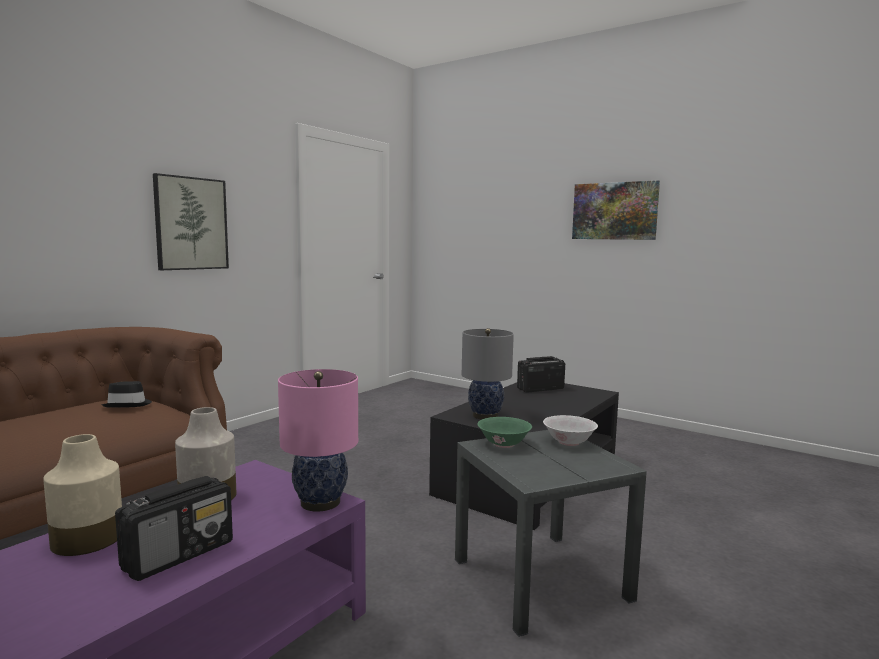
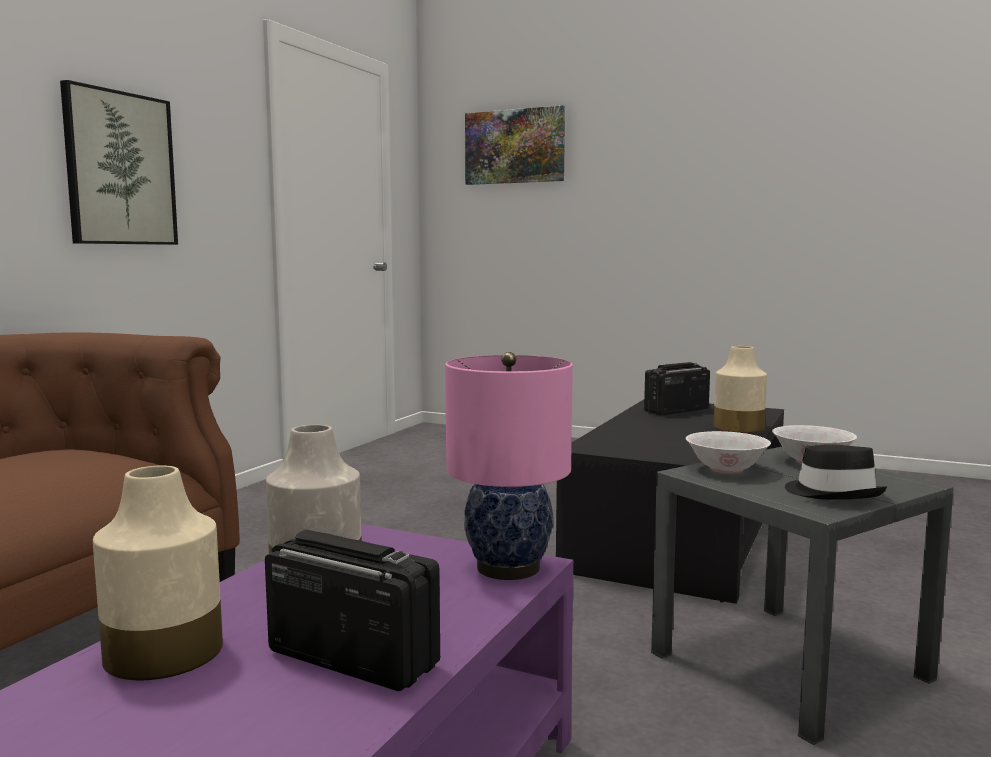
camera: 10 degrees left, 0 degrees up
black hat [101,381,152,408] -> black hat moved to [785,444,887,500]
radio [115,476,233,581] -> radio turned 90 degrees counterclockwise [265,530,440,691]
grey table lamp [462,328,514,419] -> none
green bowl [477,417,532,448] -> white bowl [686,431,771,474]
picture [572,180,660,240] -> picture moved to [465,105,565,185]
none -> beige vase [713,346,767,433]

